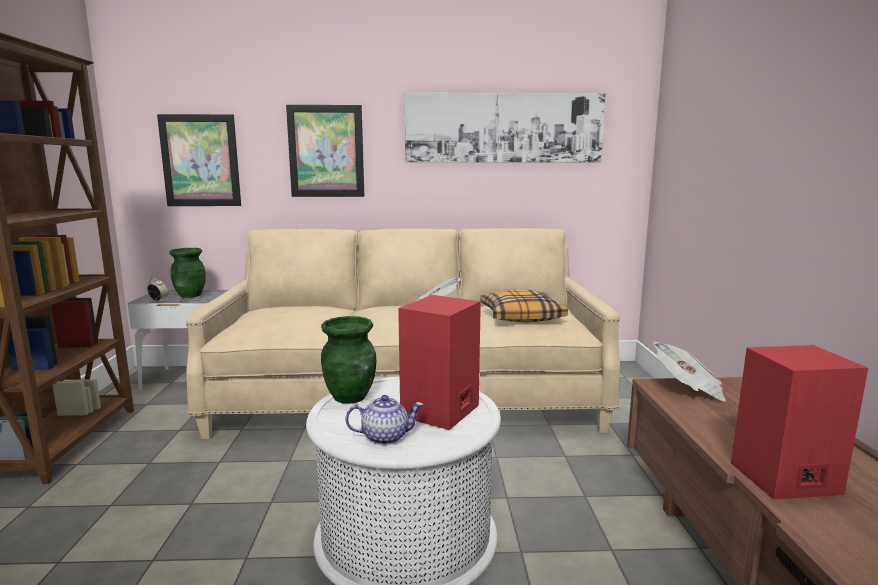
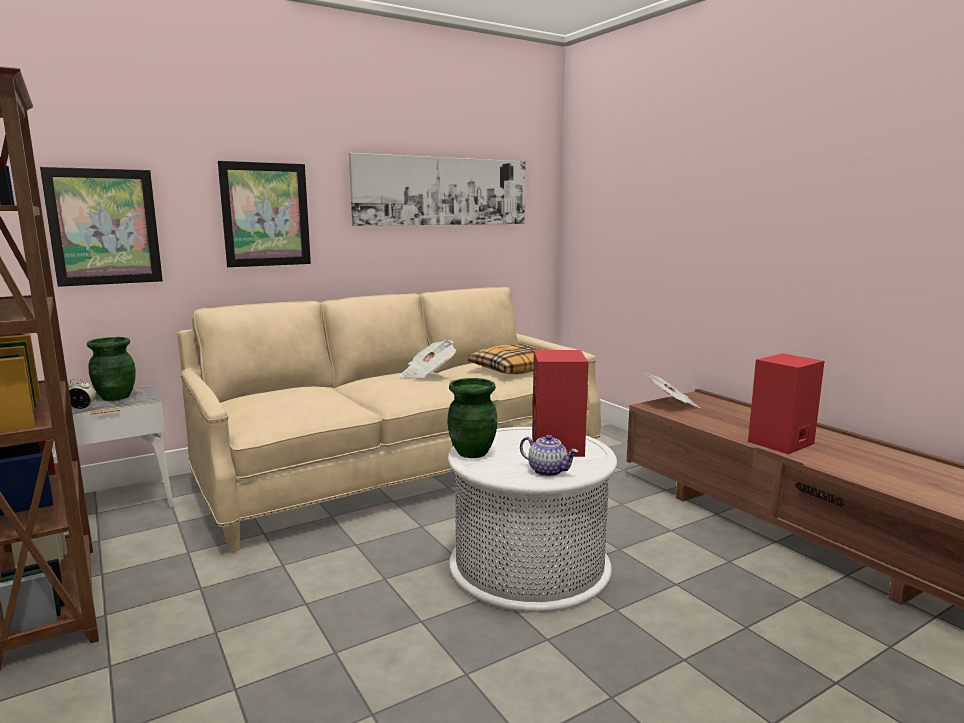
camera: 30 degrees left, 0 degrees up
teapot [345,395,423,445] -> teapot turned 75 degrees clockwise [520,435,578,476]

